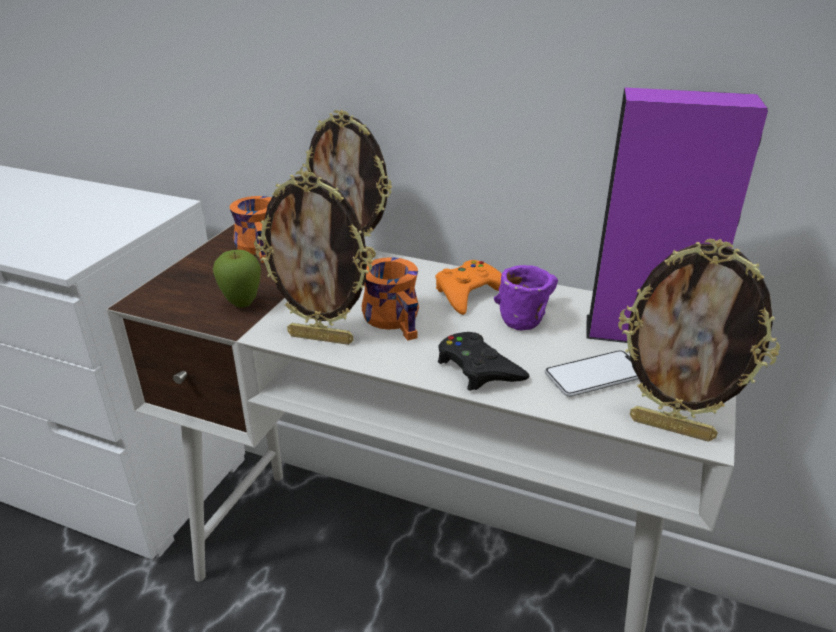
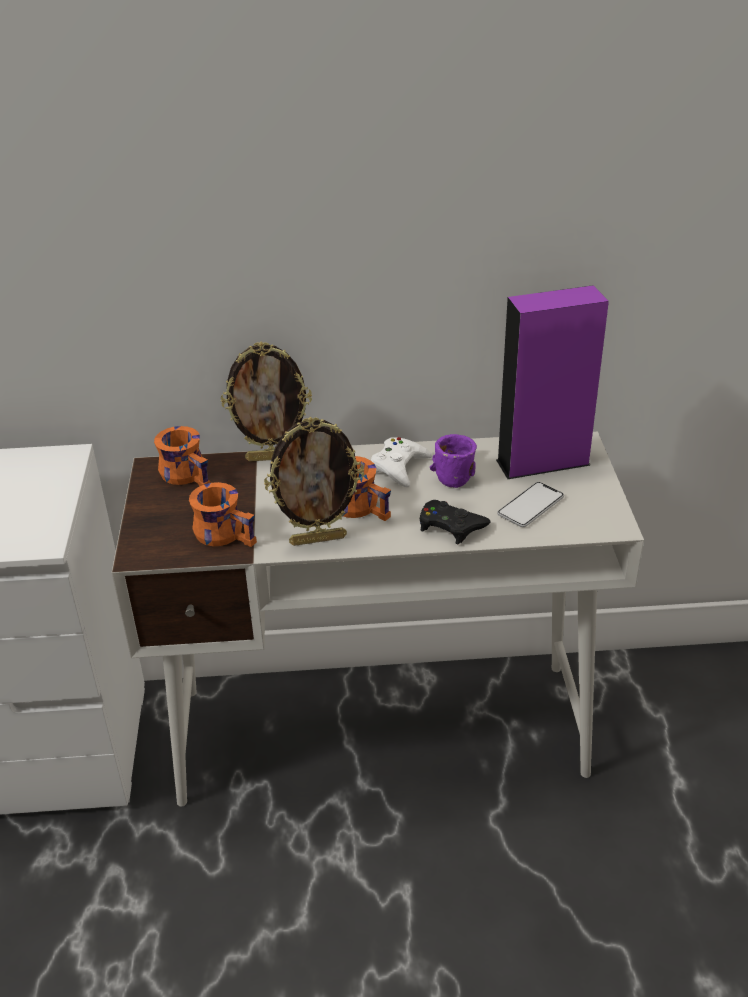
camera: 25 degrees left, 5 degrees up
apple [213,250,261,308] -> orange mug [189,482,257,547]
orange game controller [436,260,502,315] -> white game controller [371,437,432,487]
picture frame [618,239,780,442] -> none

